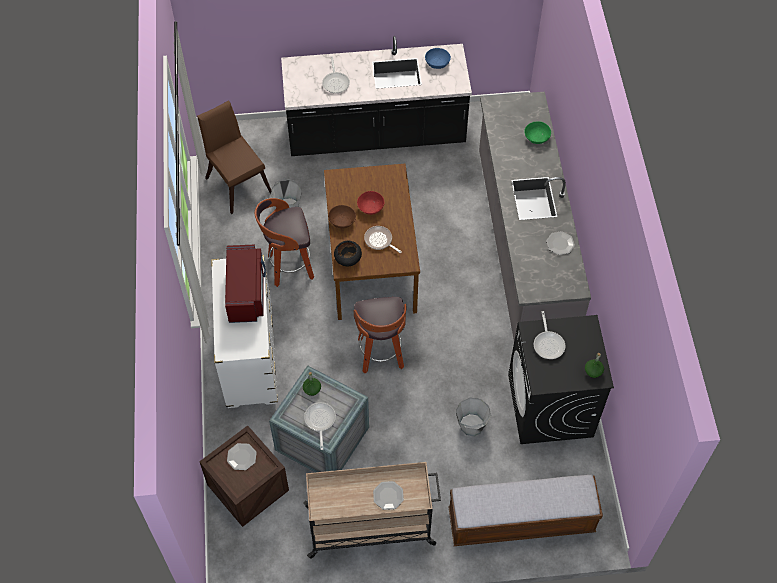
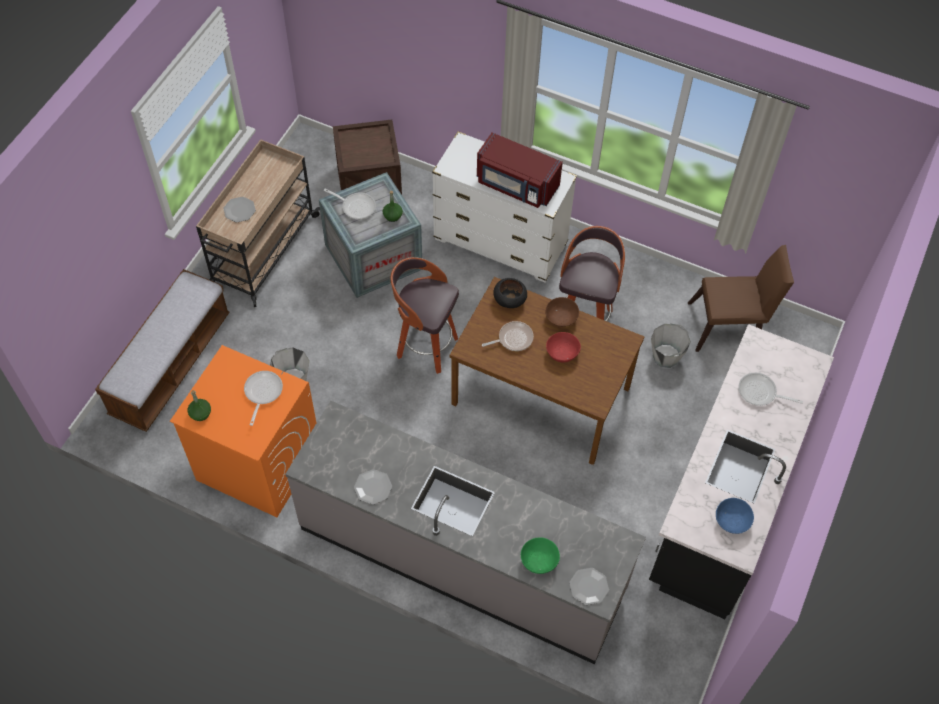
camera: 120 degrees right, 0 degrees up
plate [227,443,257,470] -> plate moved to [569,568,609,605]
black washing machine [508,315,614,444] -> orange washing machine [170,345,316,517]
frying pan [534,311,566,359] -> frying pan turned 75 degrees clockwise [244,371,283,426]

